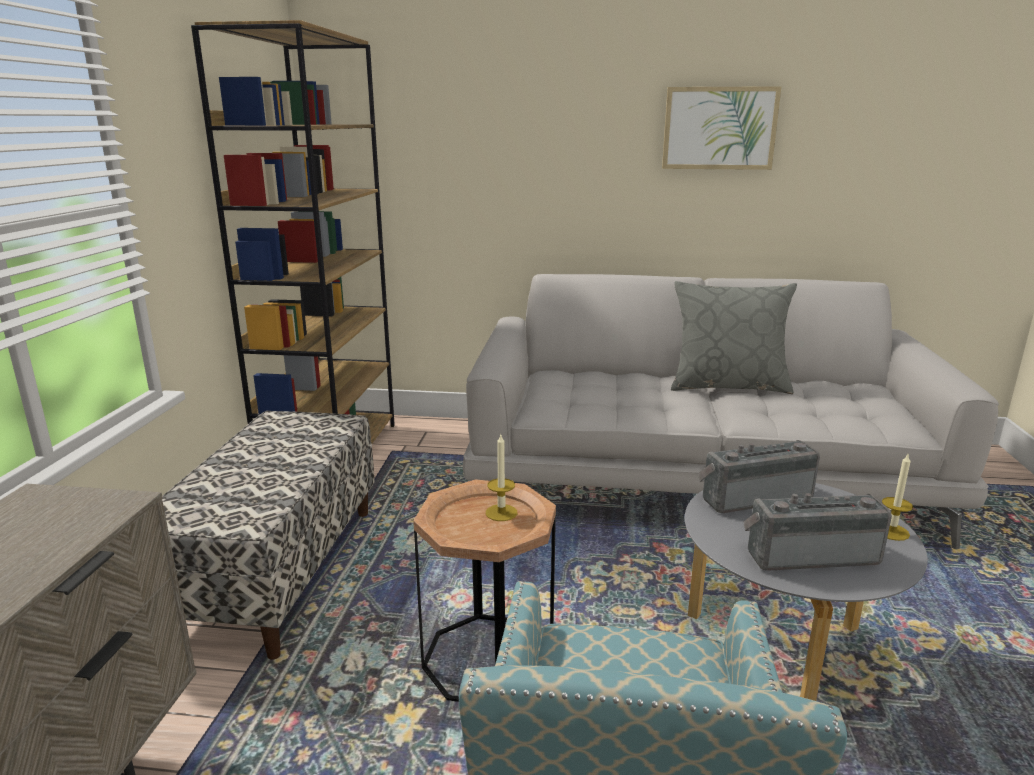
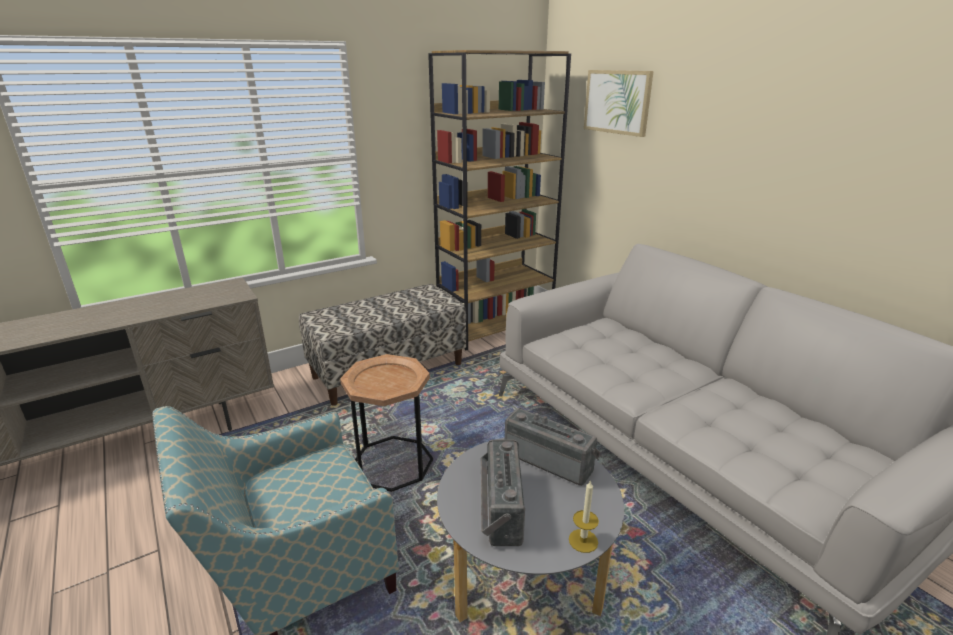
camera: 50 degrees right, 5 degrees up
candle [486,435,517,521] -> none
picture [662,86,782,170] -> picture moved to [584,70,654,137]
grey pillow [671,281,797,394] -> none
radio [743,493,892,571] -> radio turned 135 degrees counterclockwise [481,440,525,546]

